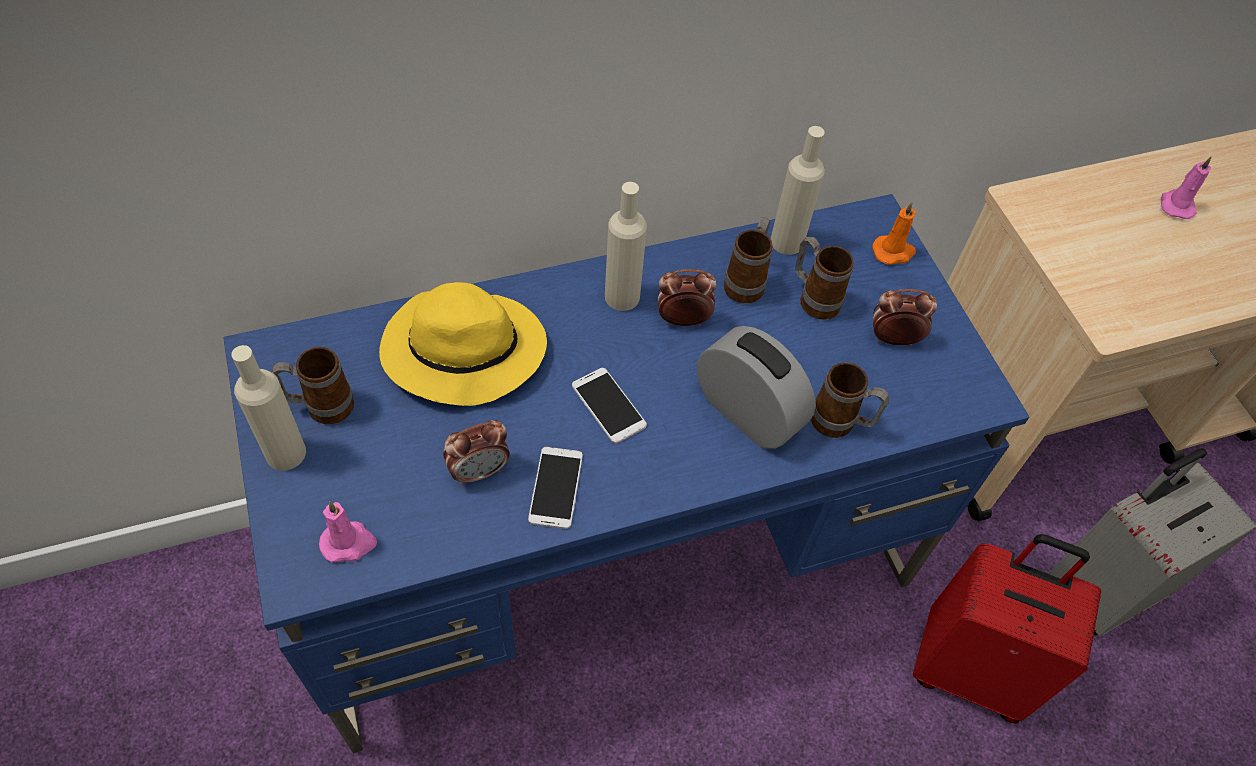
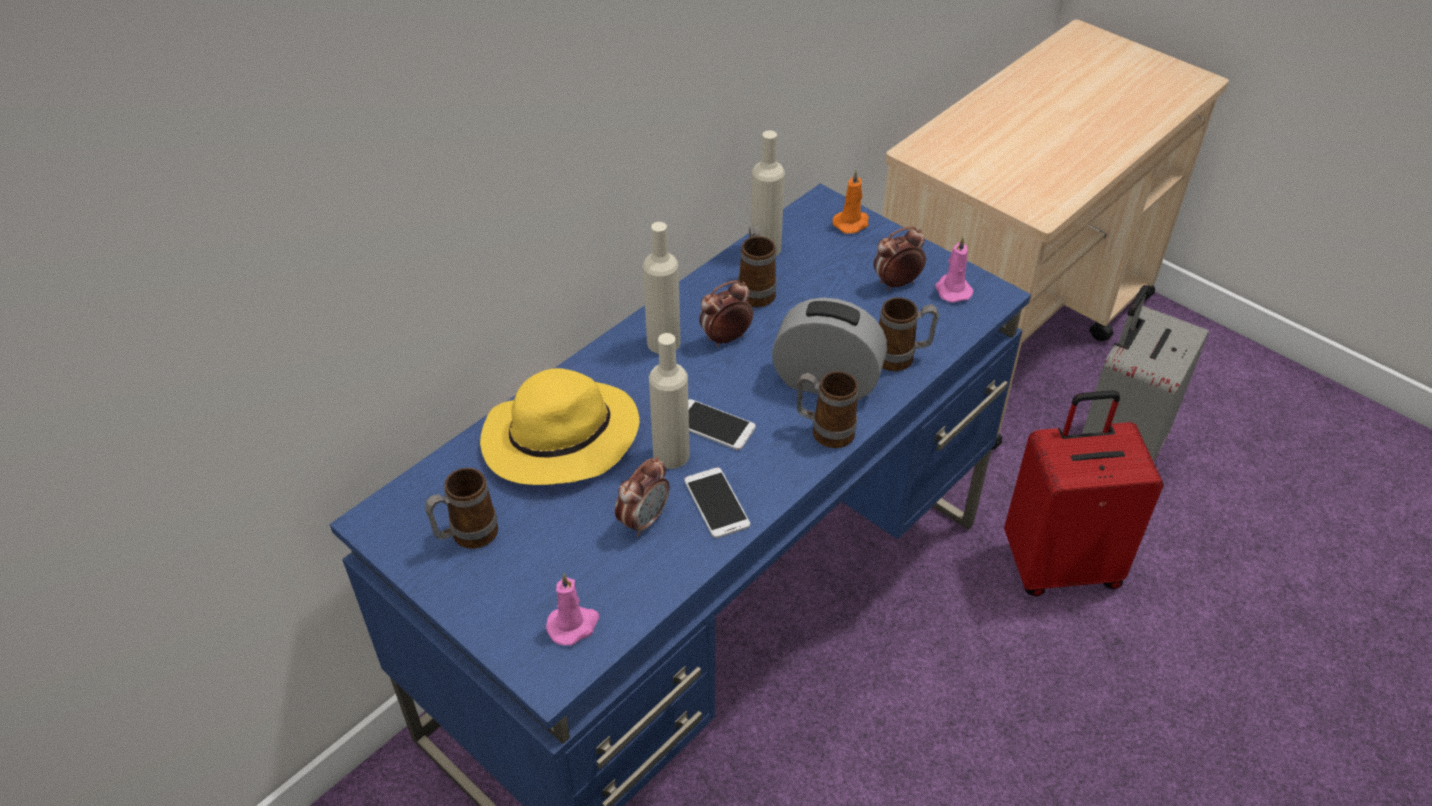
camera: 25 degrees left, 10 degrees down
beige bottle [231,345,306,471] -> beige bottle moved to [649,333,690,469]
mug [795,237,854,320] -> mug moved to [797,371,858,448]
pink candle [1161,156,1212,219] -> pink candle moved to [935,237,974,303]

